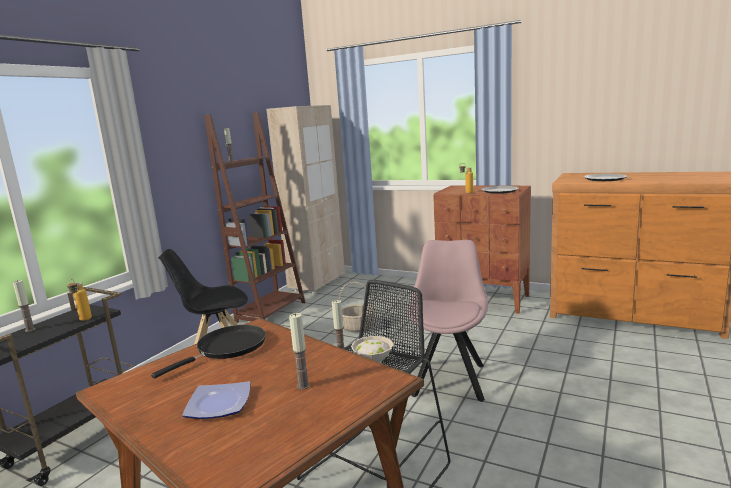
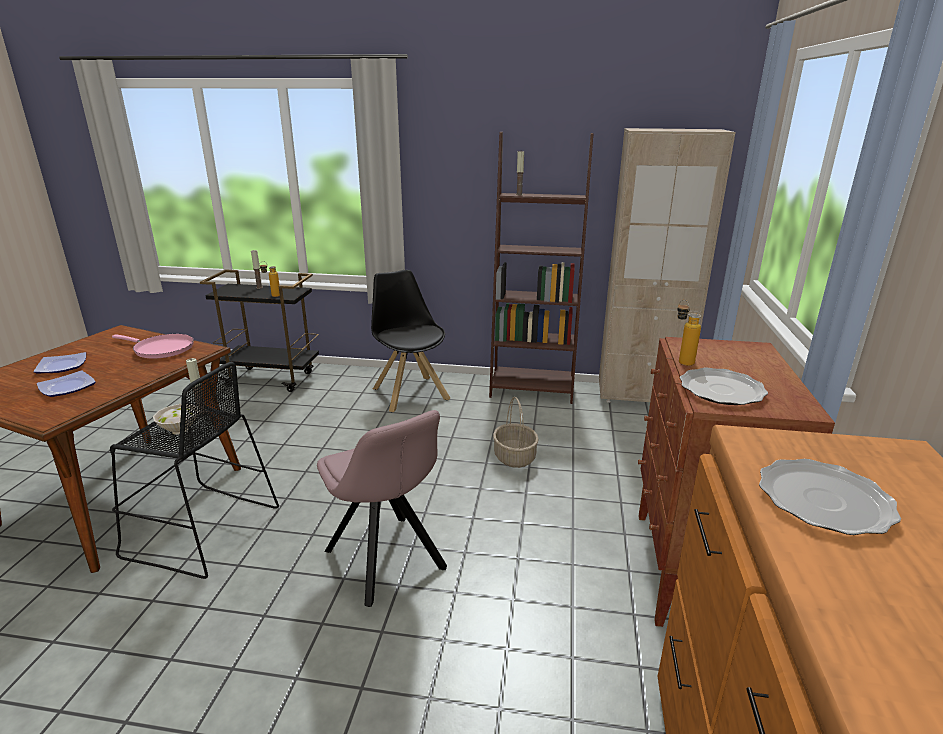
camera: 70 degrees right, 10 degrees up
black frying pan [151,325,266,378] -> pink frying pan [112,334,194,359]
candle [289,313,310,390] -> plate [37,370,96,397]
pink chair [407,240,488,402] -> pink chair turned 60 degrees clockwise [317,410,447,607]

